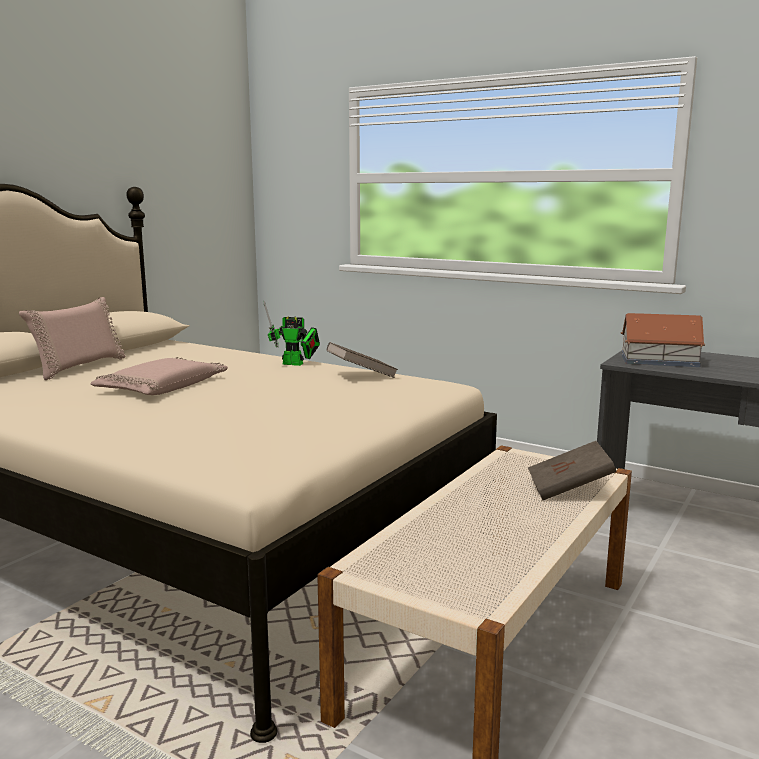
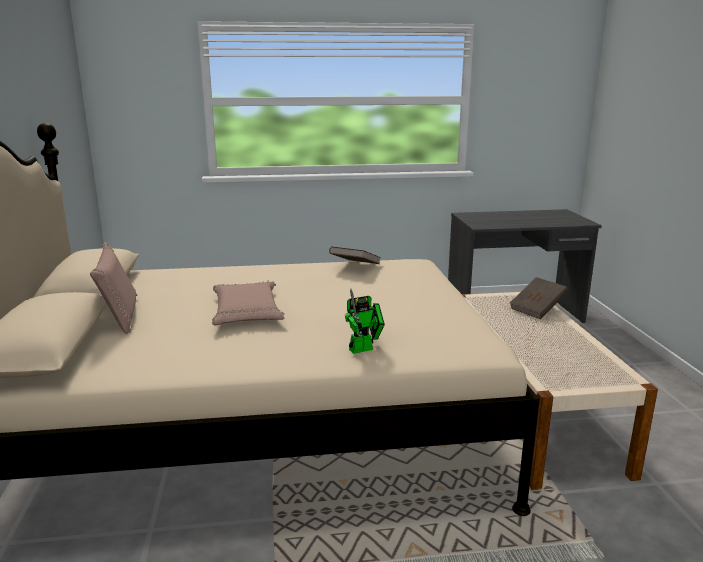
camera: 40 degrees left, 5 degrees up
toy robot [263,300,320,366] -> toy robot moved to [345,289,385,354]
toy house [621,313,705,367] -> none

